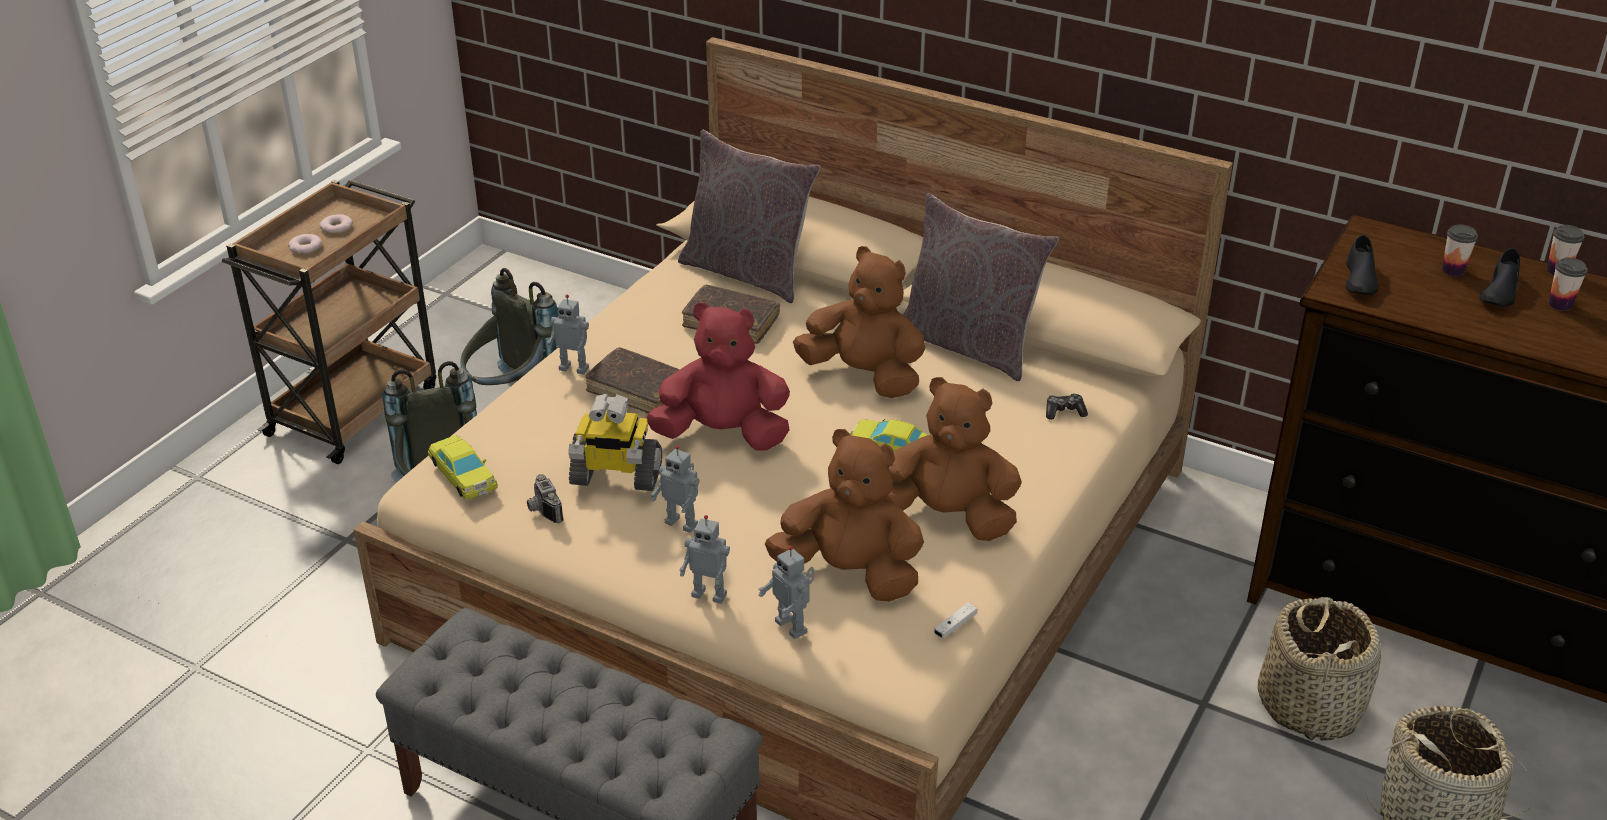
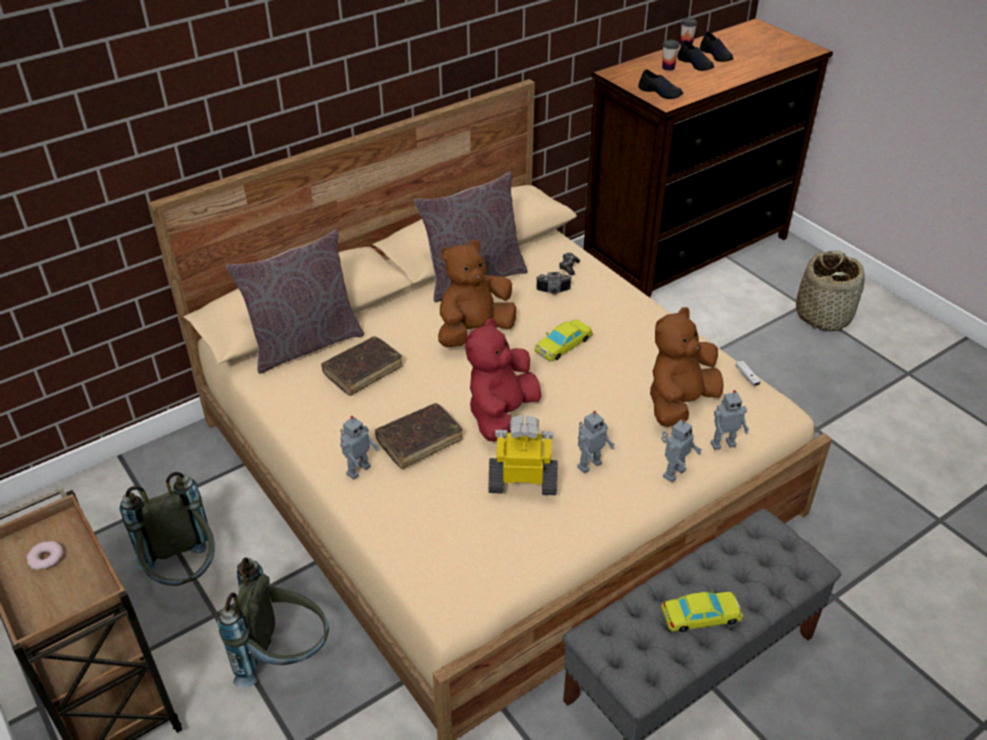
camera: 65 degrees left, 5 degrees up
donut [288,234,322,254] -> none
yellow toy car [428,435,498,500] -> yellow toy car moved to [661,590,743,632]
camera [527,474,564,523] -> camera moved to [536,272,571,295]
toy robot [568,394,662,491] -> toy robot turned 120 degrees counterclockwise [488,415,558,495]
brown plush toy [885,377,1022,541] -> none
basket [1258,597,1381,741] -> none
cup [1548,258,1588,311] -> black shoe [700,31,733,62]

